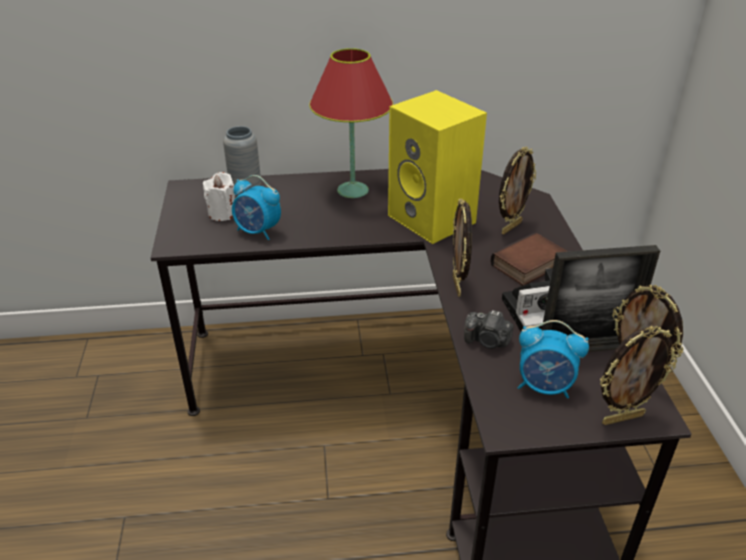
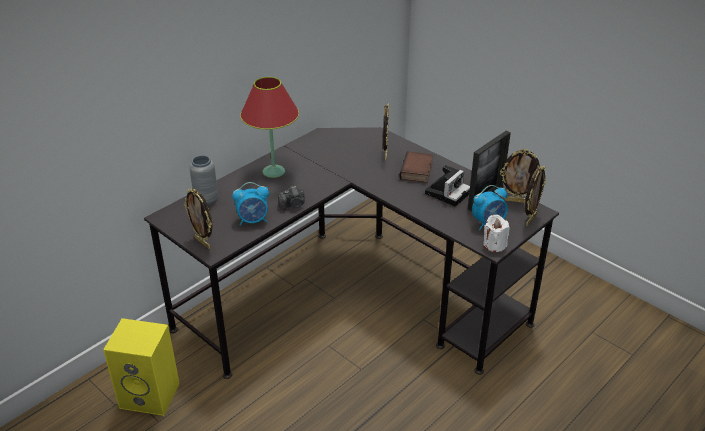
camera: 40 degrees left, 0 degrees up
white candle [203,172,235,221] -> white candle moved to [484,214,510,252]
yellow speaker [388,90,487,244] -> yellow speaker moved to [103,318,180,416]
picture frame [453,198,472,297] -> picture frame moved to [184,188,212,249]
camera [464,310,514,349] -> camera moved to [278,186,305,210]

